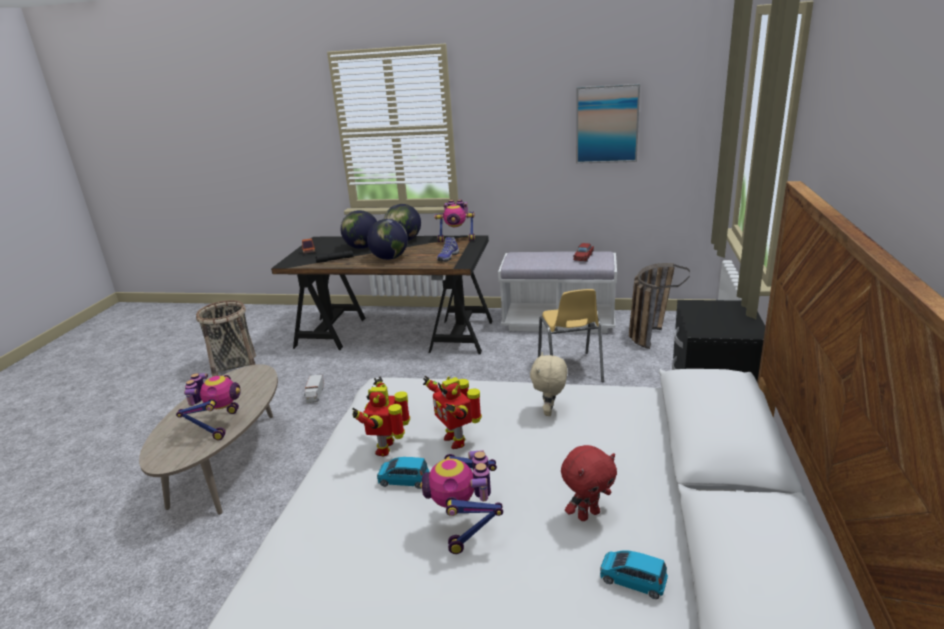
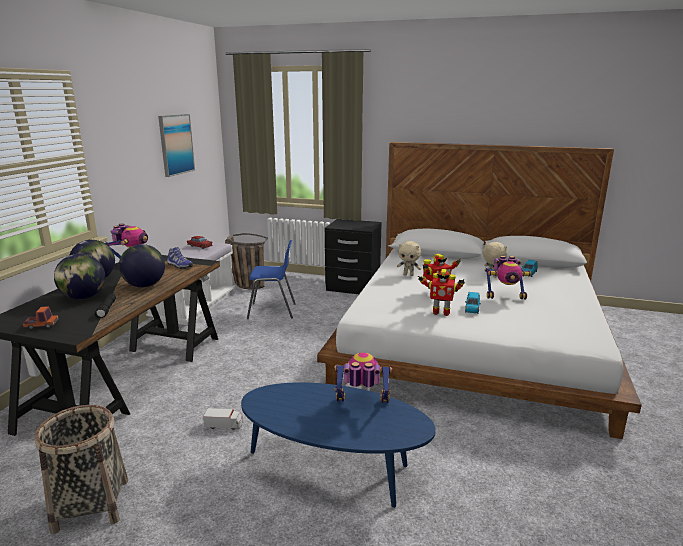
camera: 85 degrees left, 5 degrees down
beige coffee table [139,364,278,515] -> blue coffee table [241,382,436,508]
yellow chair [538,289,604,382] -> blue chair [247,240,296,319]
red plush toy [561,445,617,521] -> beige plush toy [482,241,508,278]

